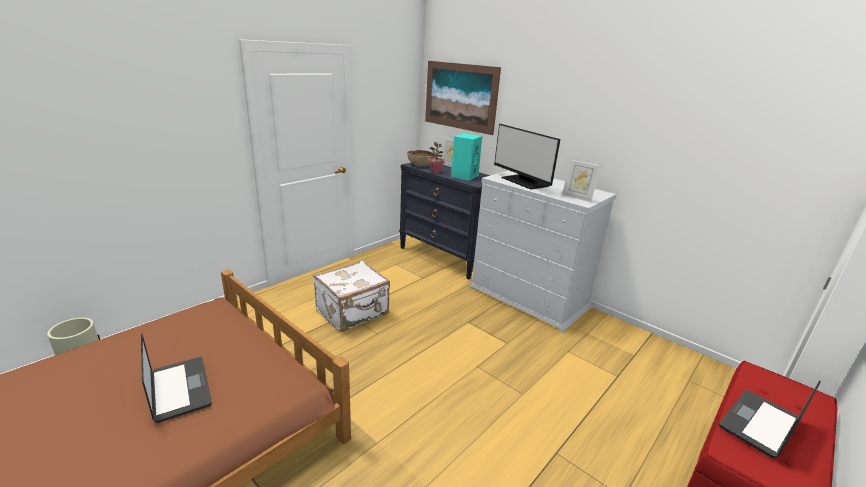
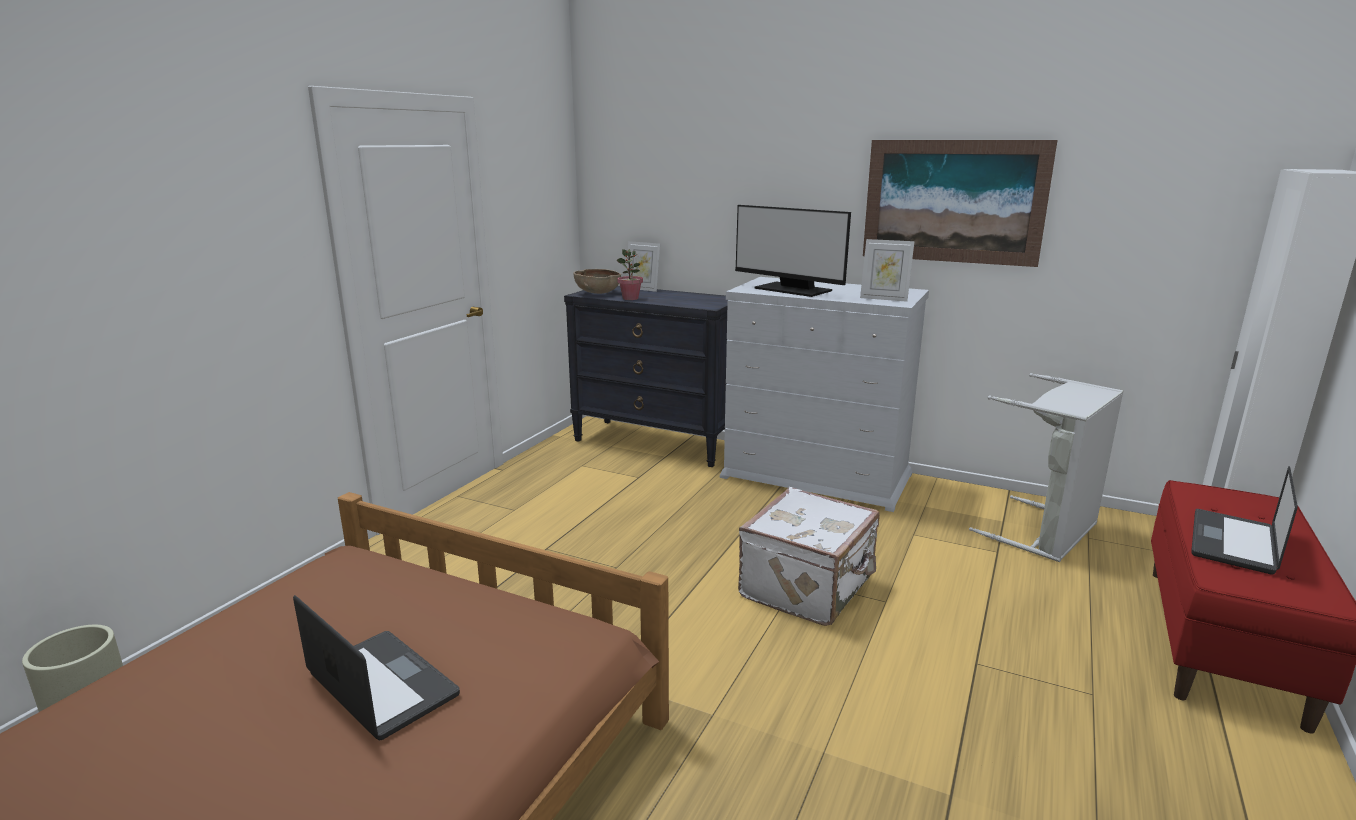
camera: 15 degrees left, 5 degrees down
white suitcase [313,260,390,332] -> white suitcase moved to [738,487,880,626]
picture [425,61,501,135] -> picture moved to [863,140,1057,267]
turquoise speaker [451,133,482,181] -> none
none -> grey laundry basket [969,373,1123,562]

